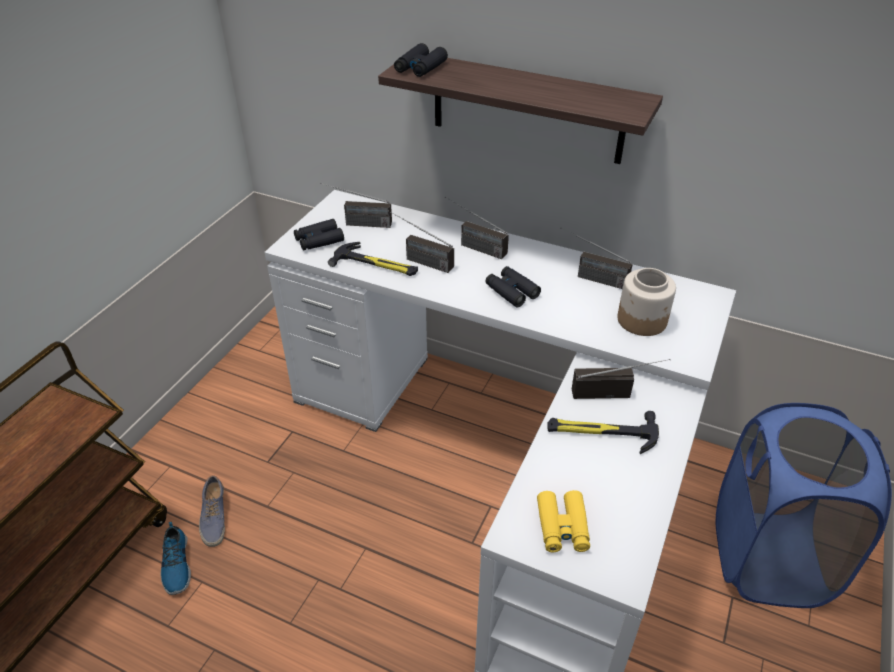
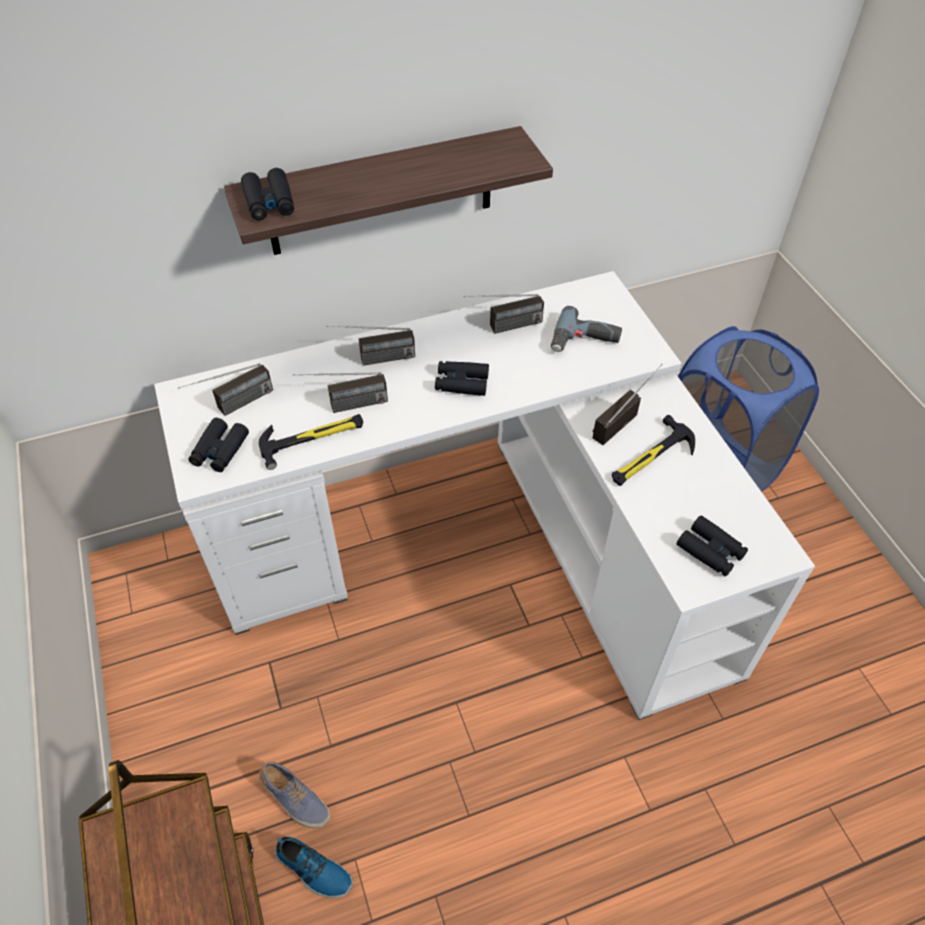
camera: 45 degrees left, 10 degrees up
yellow binoculars [537,490,590,552] -> black binoculars [677,515,748,577]
jar [617,268,676,336] -> power drill [551,306,622,352]

